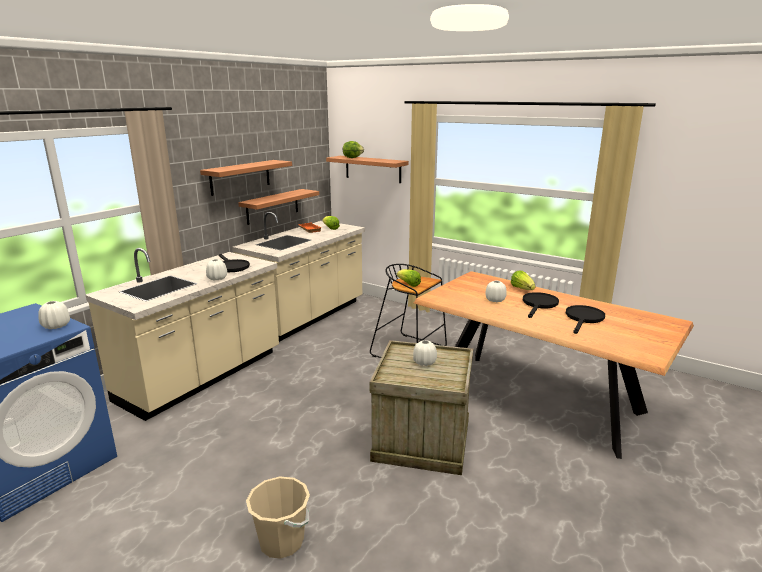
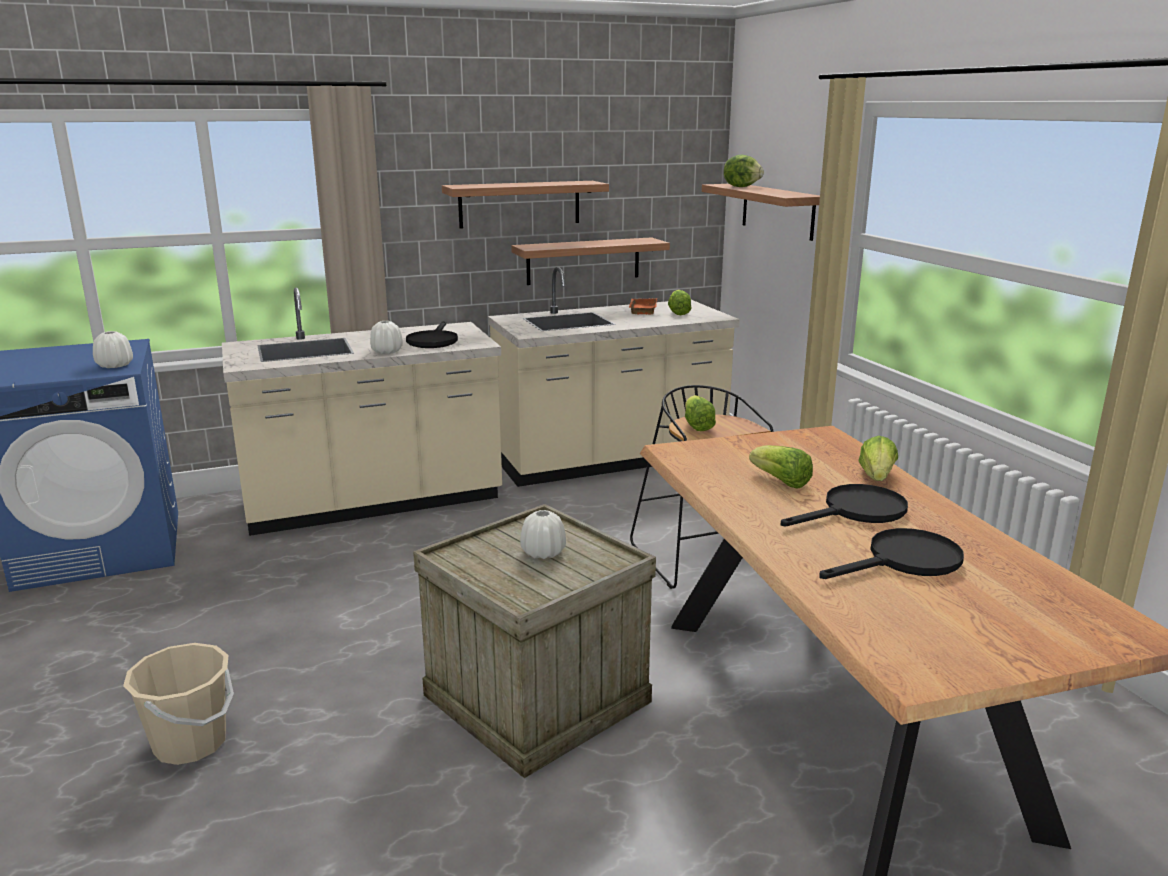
camera: 35 degrees right, 0 degrees up
white vase [485,281,507,302] -> lettuce [749,445,813,489]

